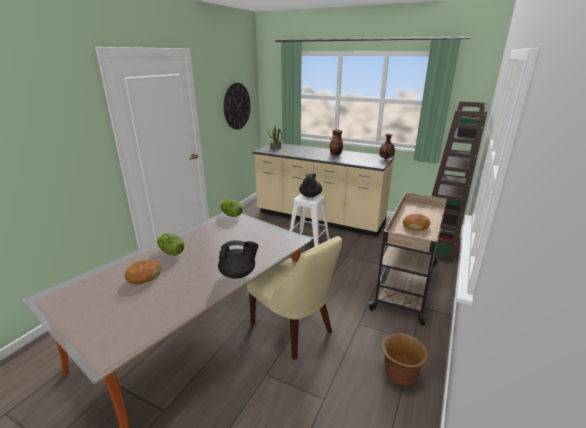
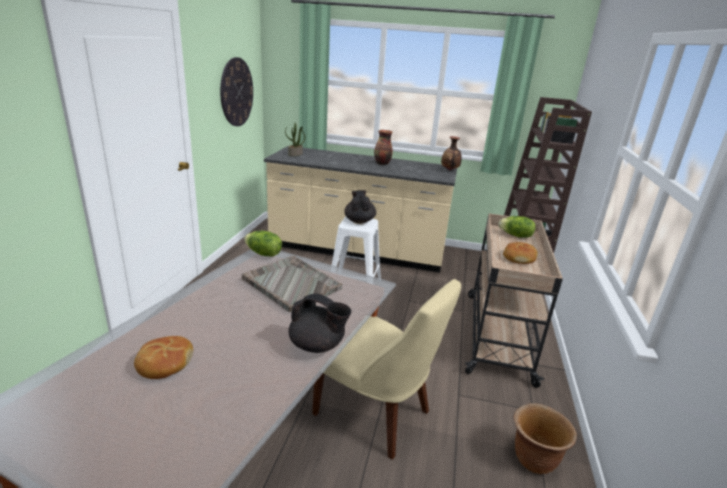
camera: 15 degrees left, 0 degrees up
lettuce [157,233,184,256] -> lettuce moved to [498,216,536,238]
black teapot [218,240,258,279] -> black teapot turned 45 degrees clockwise [288,293,351,353]
none -> grey tray [242,256,342,312]

